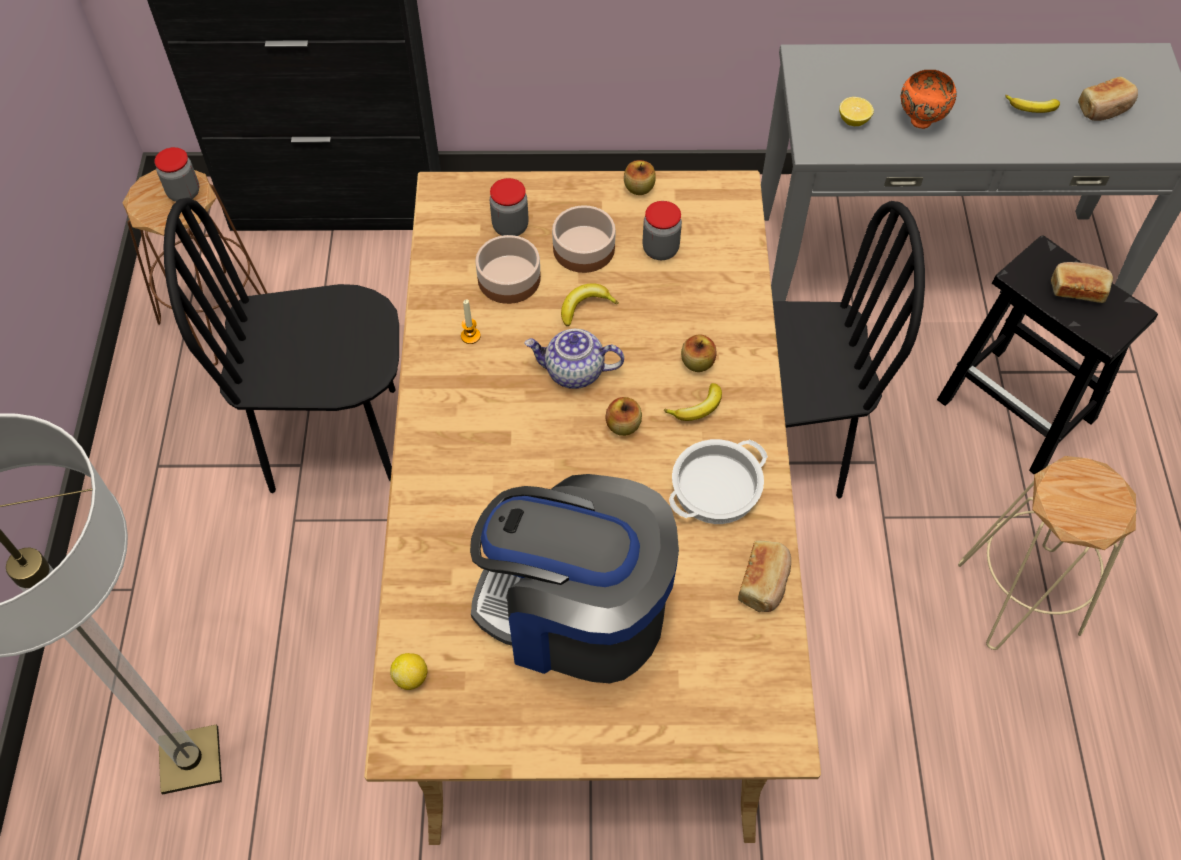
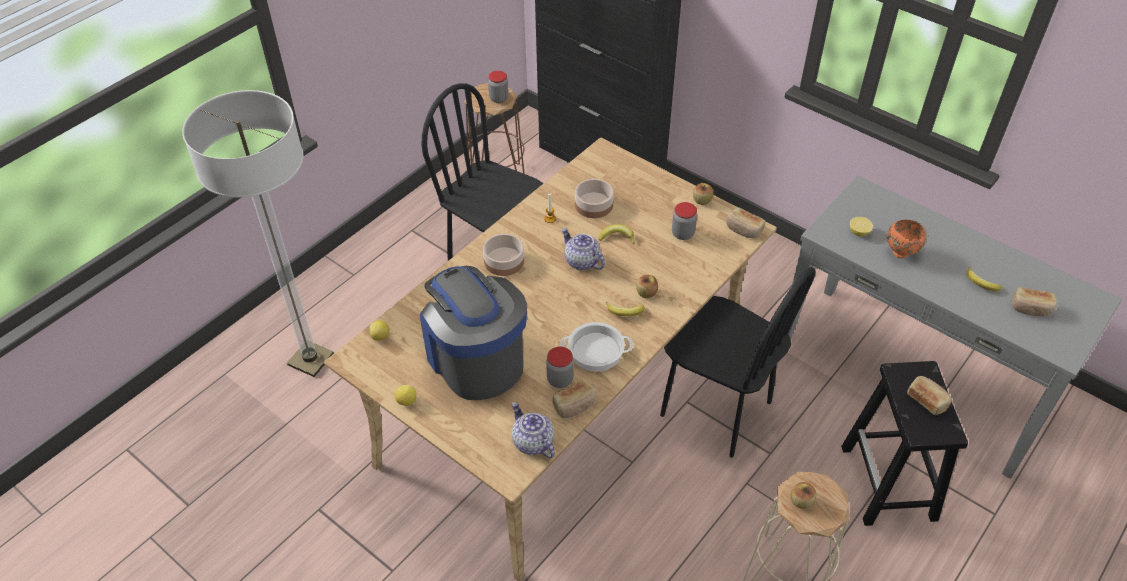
camera: 40 degrees right, 10 degrees down
jar [490,178,529,236] -> jar moved to [546,347,574,388]
bowl [552,205,616,273] -> bowl moved to [483,234,524,276]
apple [606,397,642,436] -> apple moved to [791,482,816,509]
none -> lemon [395,385,417,406]
none -> teapot [511,402,555,458]
none -> bread [726,207,765,239]

